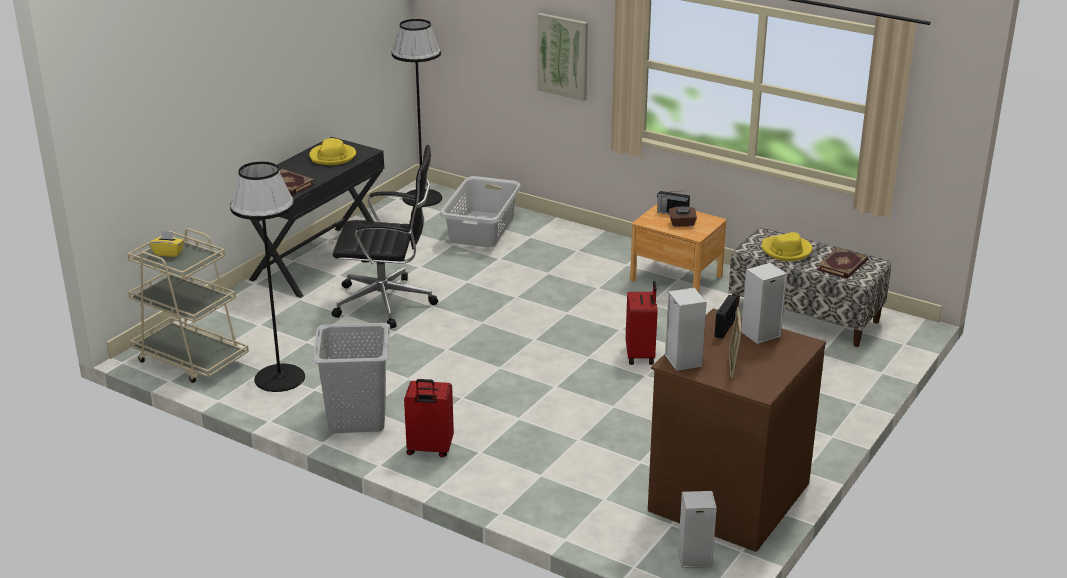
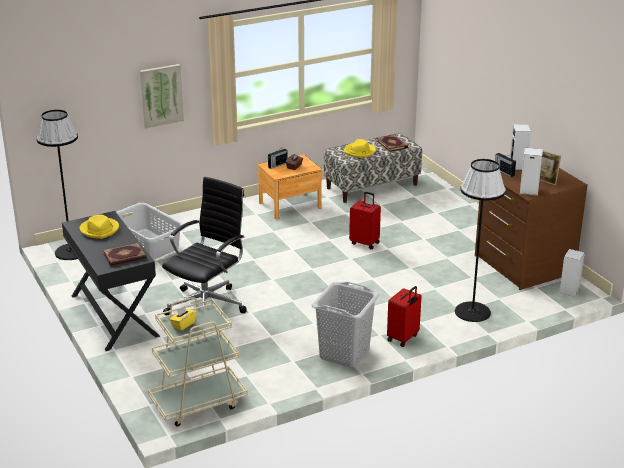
camera: 60 degrees left, 0 degrees up
black floor lamp [230,162,305,392] -> black floor lamp moved to [455,159,506,322]

